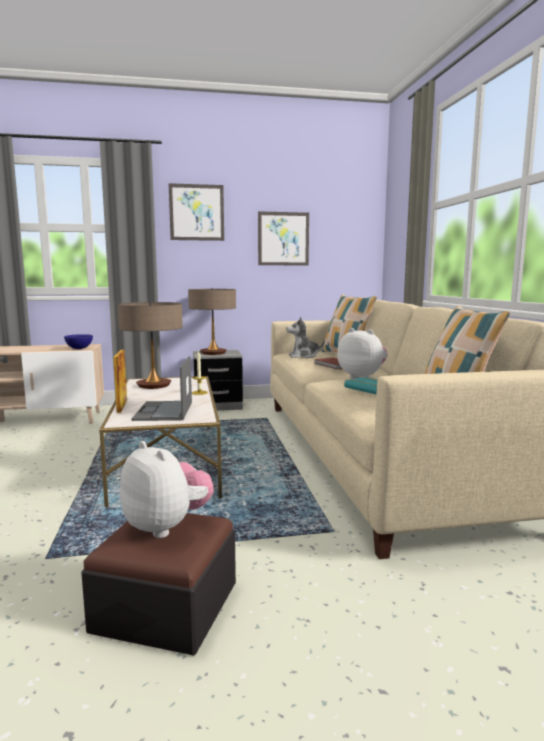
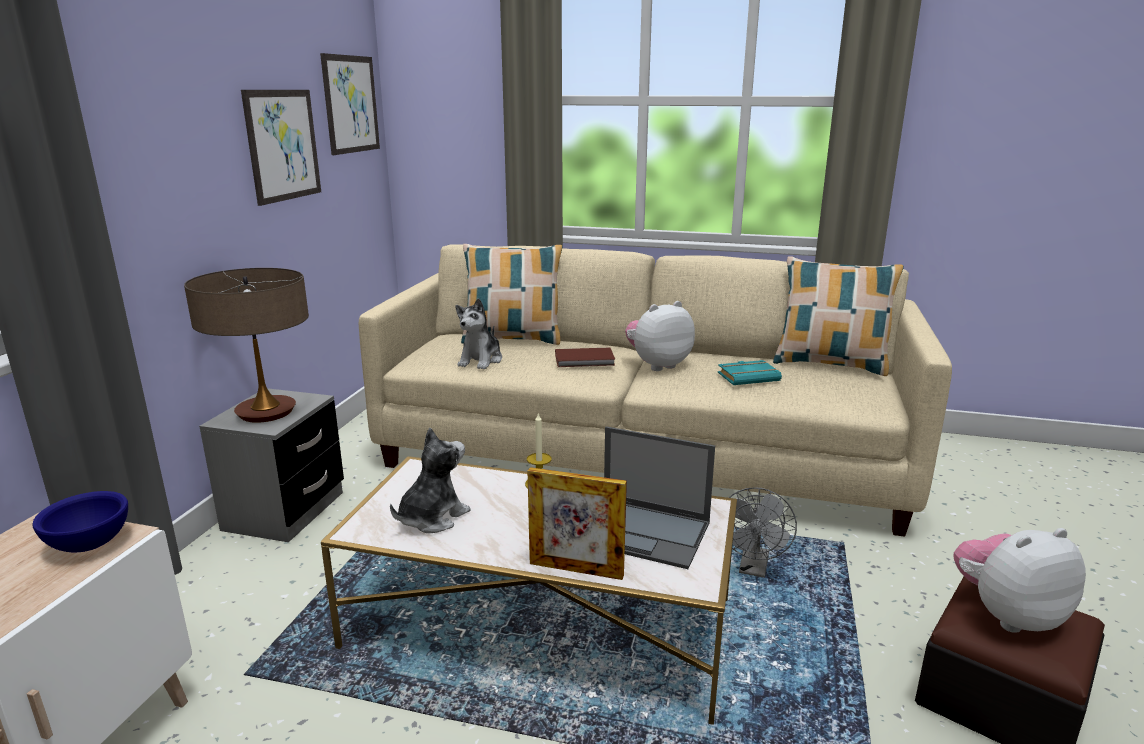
camera: 65 degrees left, 10 degrees up
table lamp [118,302,183,389] -> plush toy [390,428,471,533]
picture [168,183,224,241] -> picture moved to [320,53,380,155]
none -> grey fan [729,488,797,578]

